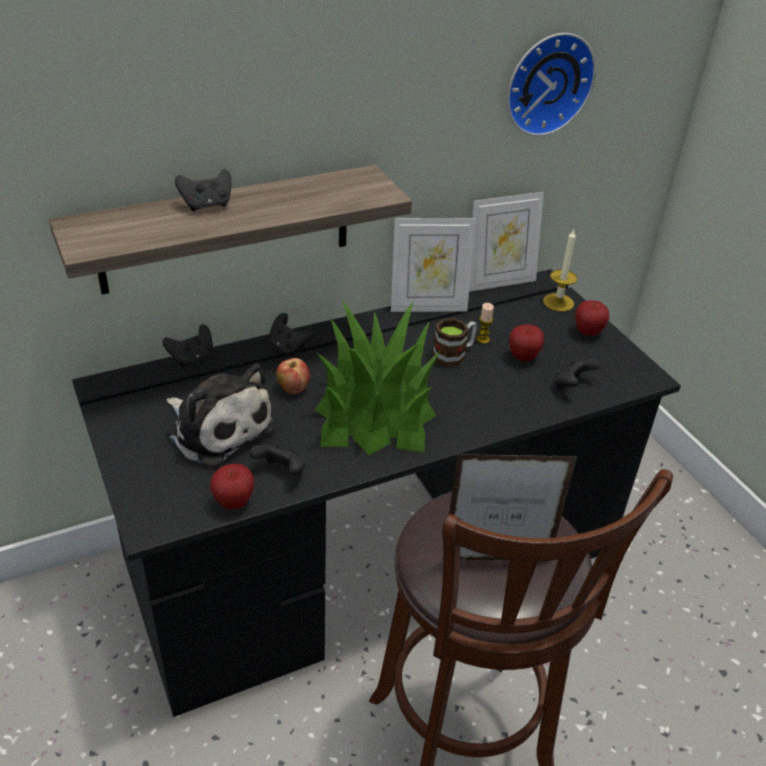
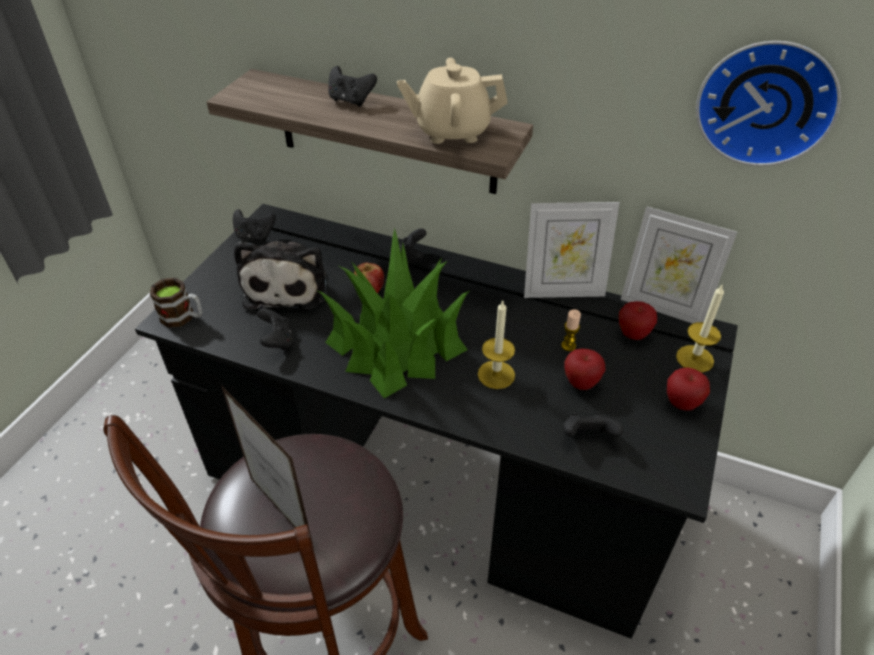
camera: 50 degrees right, 5 degrees up
black game controller [162,324,213,367] -> black game controller moved to [233,209,276,242]
apple [210,464,254,510] -> apple moved to [619,301,657,340]
picture frame [391,218,476,312] -> picture frame turned 45 degrees counterclockwise [524,202,620,298]
mug [432,318,477,367] -> mug moved to [150,278,203,328]
none -> beige teapot [397,57,508,144]
none -> candle [478,301,515,389]

